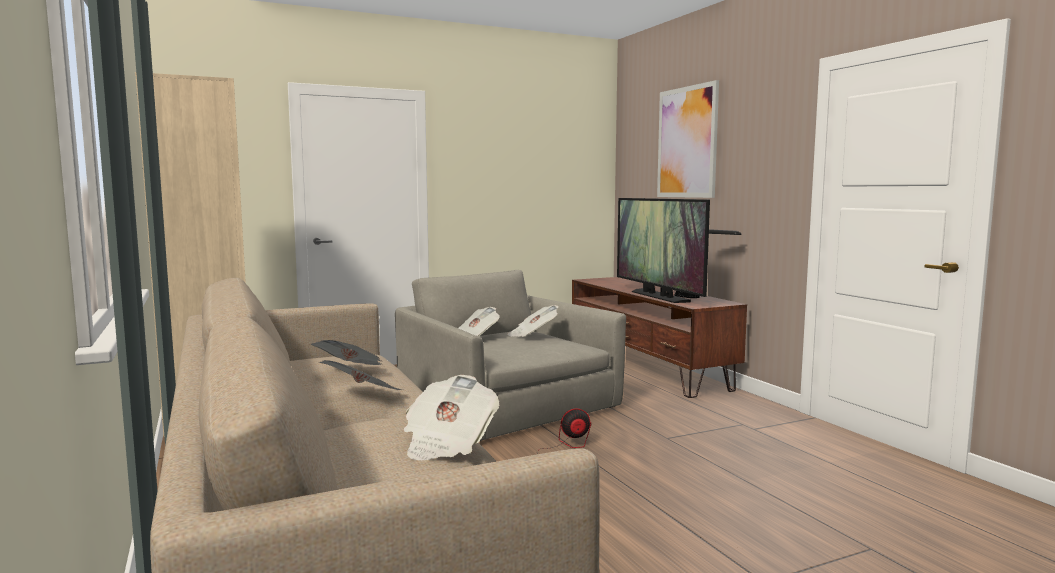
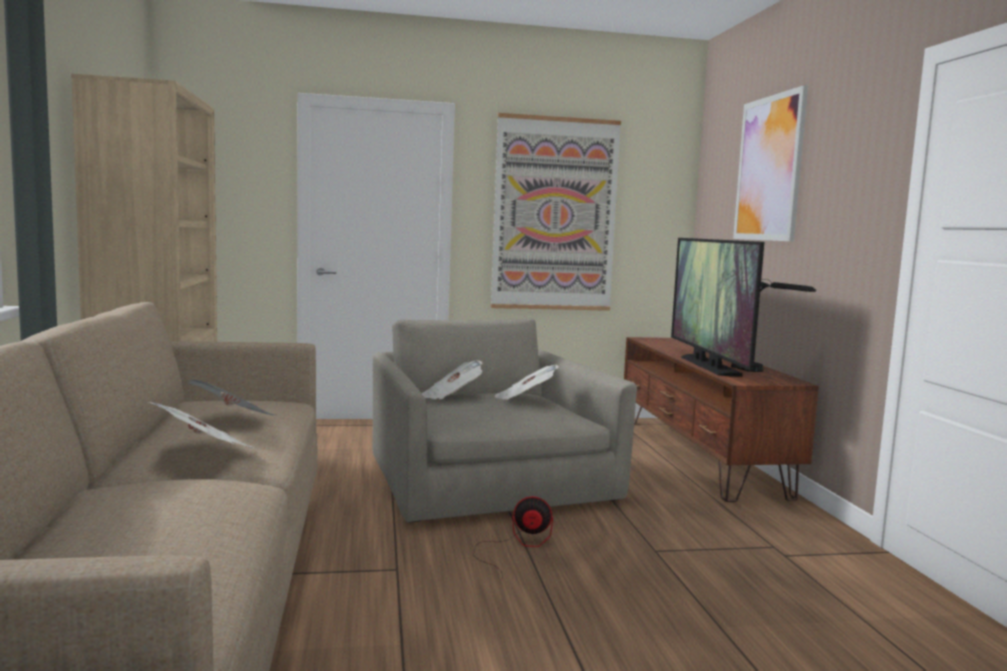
camera: 15 degrees right, 0 degrees up
newspaper [404,375,499,460] -> none
none -> picture [491,113,621,311]

